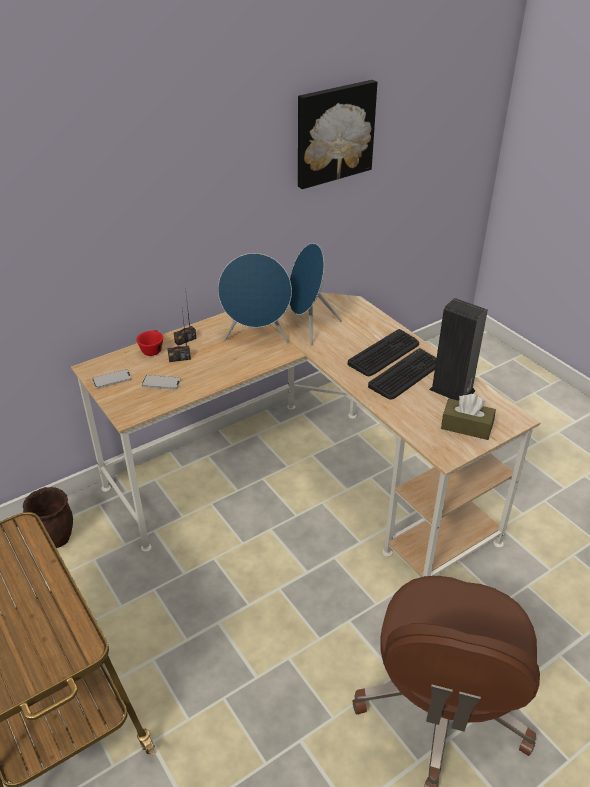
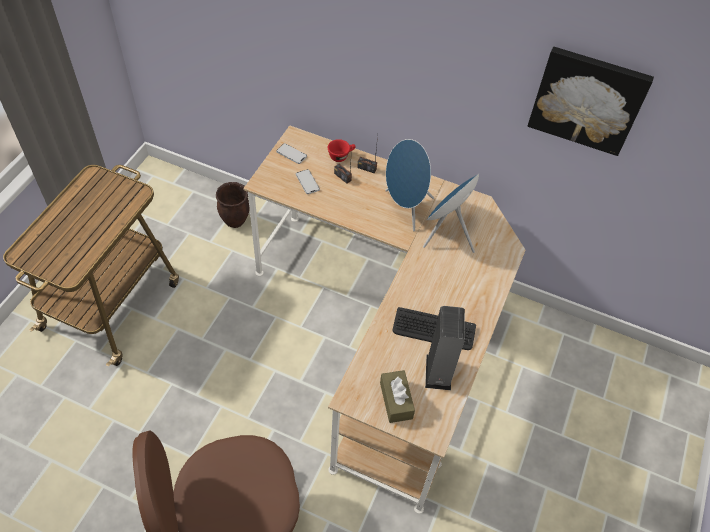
camera: 55 degrees right, 15 degrees up
keyboard [348,329,419,376] -> none

